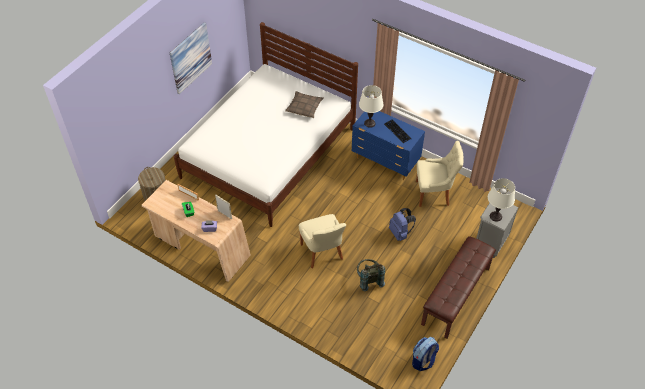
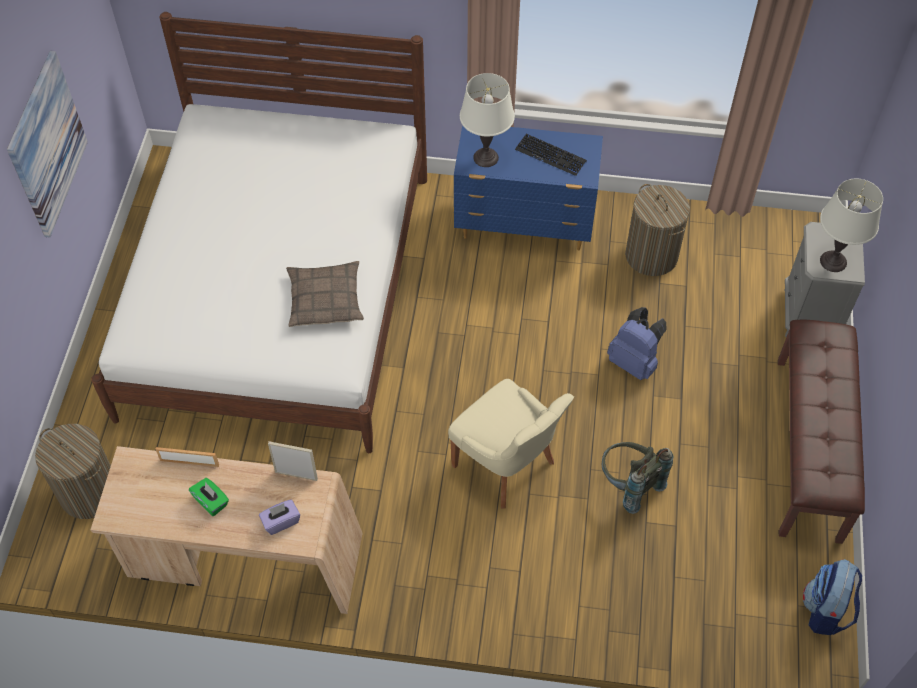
camera: 25 degrees left, 5 degrees up
pillow [285,91,324,118] -> pillow moved to [286,261,364,327]
beige chair [416,141,464,207] -> laundry basket [625,184,690,276]

